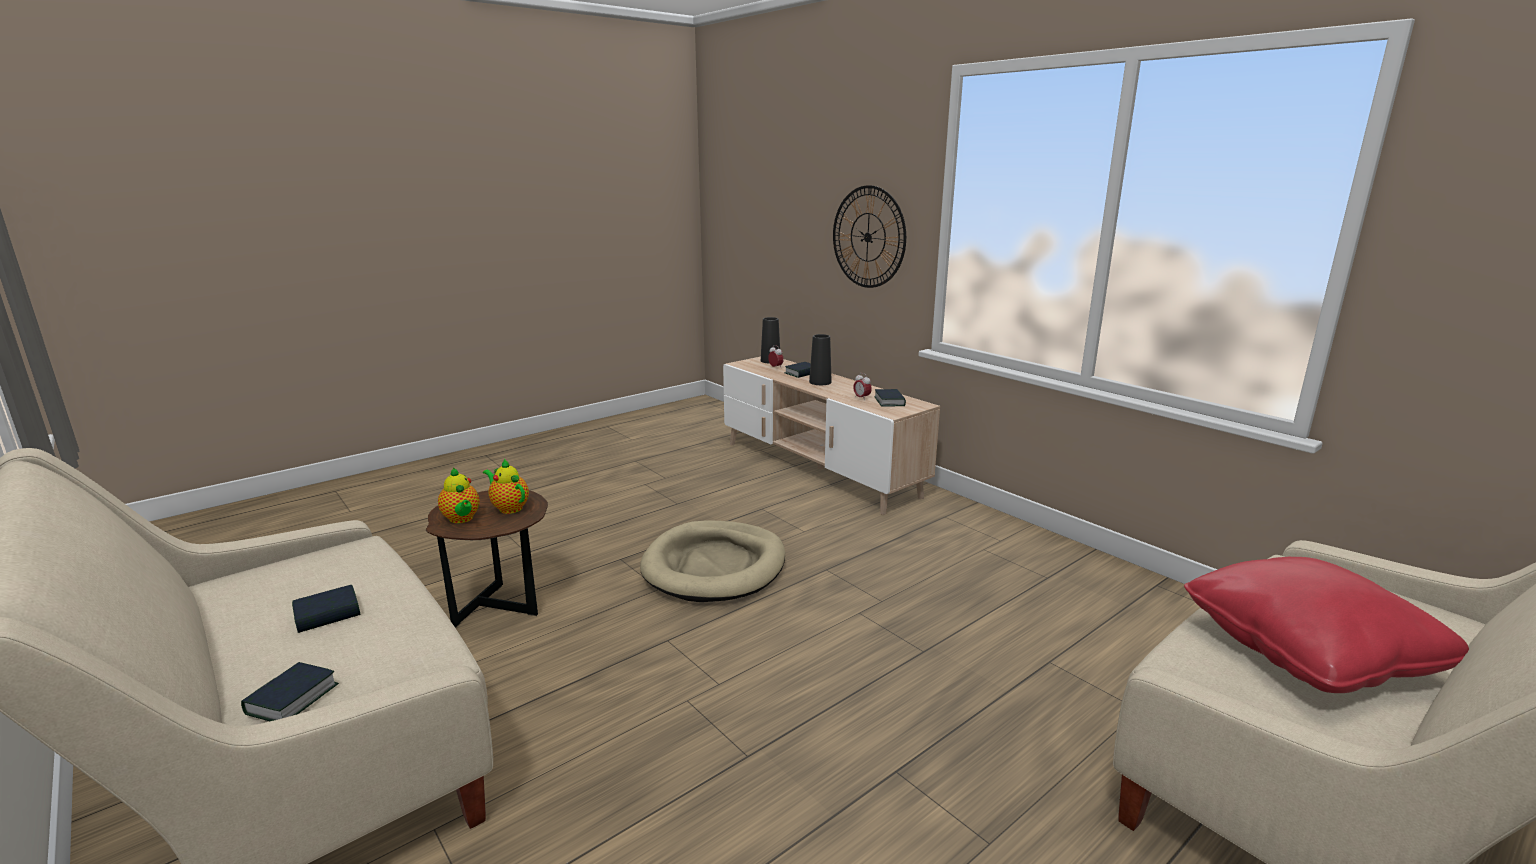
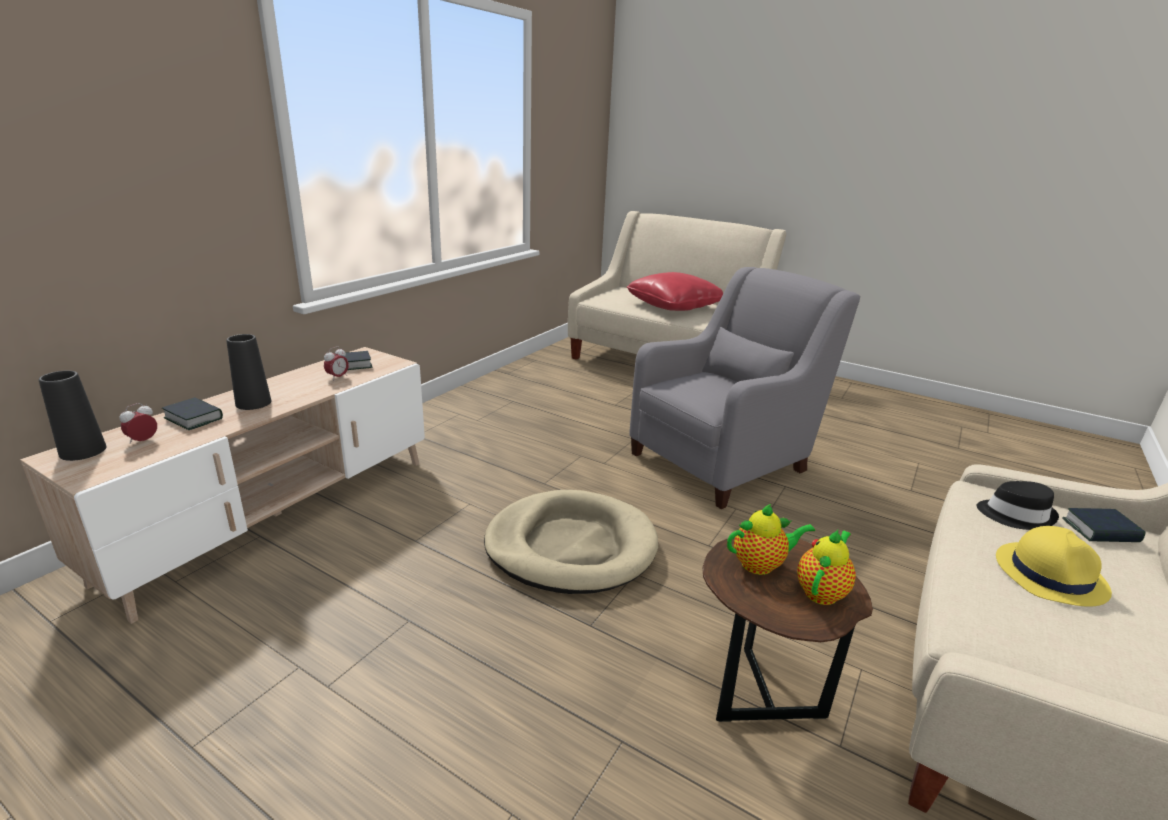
camera: 110 degrees left, 5 degrees up
book [292,585,361,633] -> yellow hat [996,526,1112,607]
teapot [483,459,529,514] -> teapot turned 120 degrees counterclockwise [727,504,815,575]
wall clock [833,185,906,288] -> none
none -> grey armchair [629,267,860,509]
none -> black hat [977,481,1059,530]

